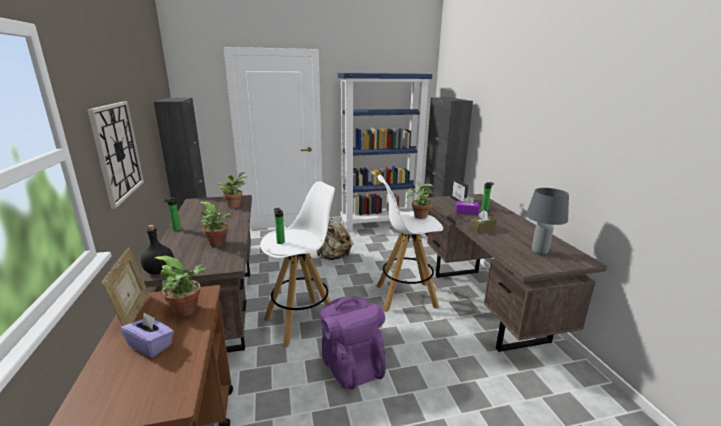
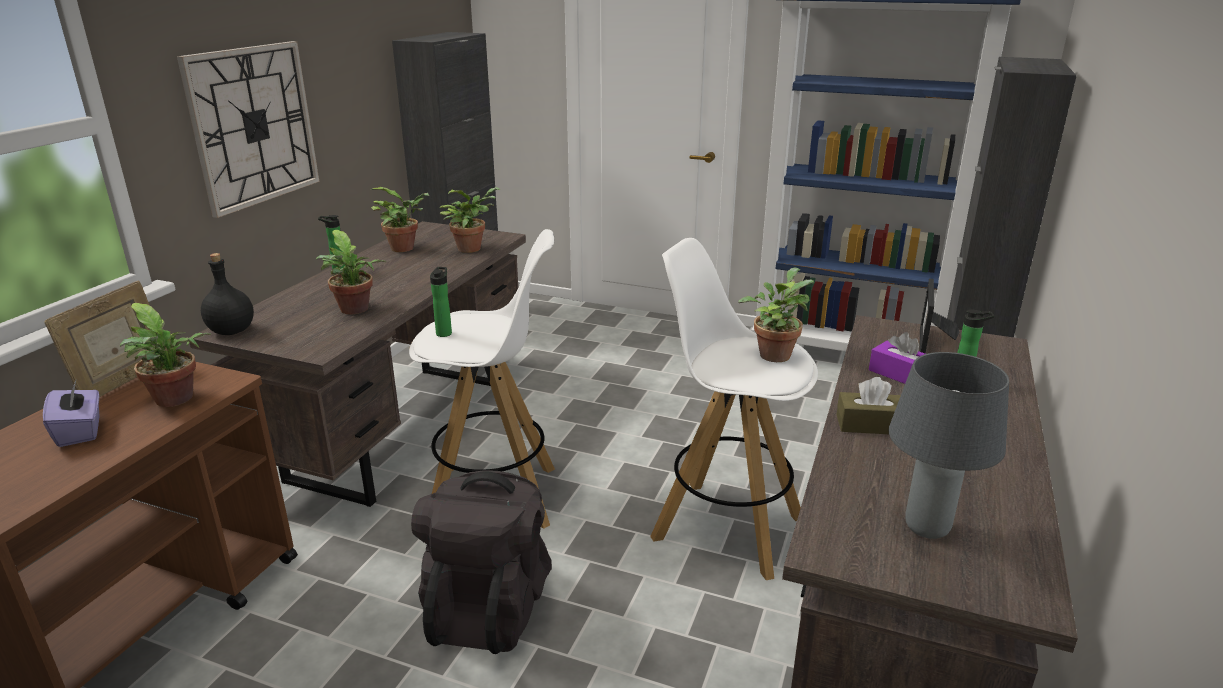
camera: 35 degrees right, 5 degrees up
beige backpack [317,218,353,260] -> none
purple backpack [319,296,386,390] -> black backpack [411,470,552,654]
none -> potted plant [371,187,429,252]

